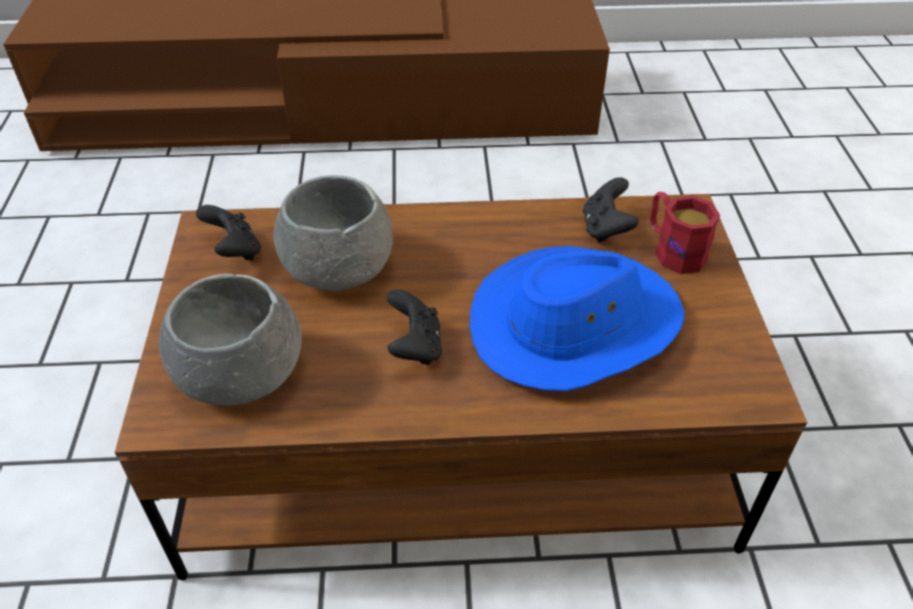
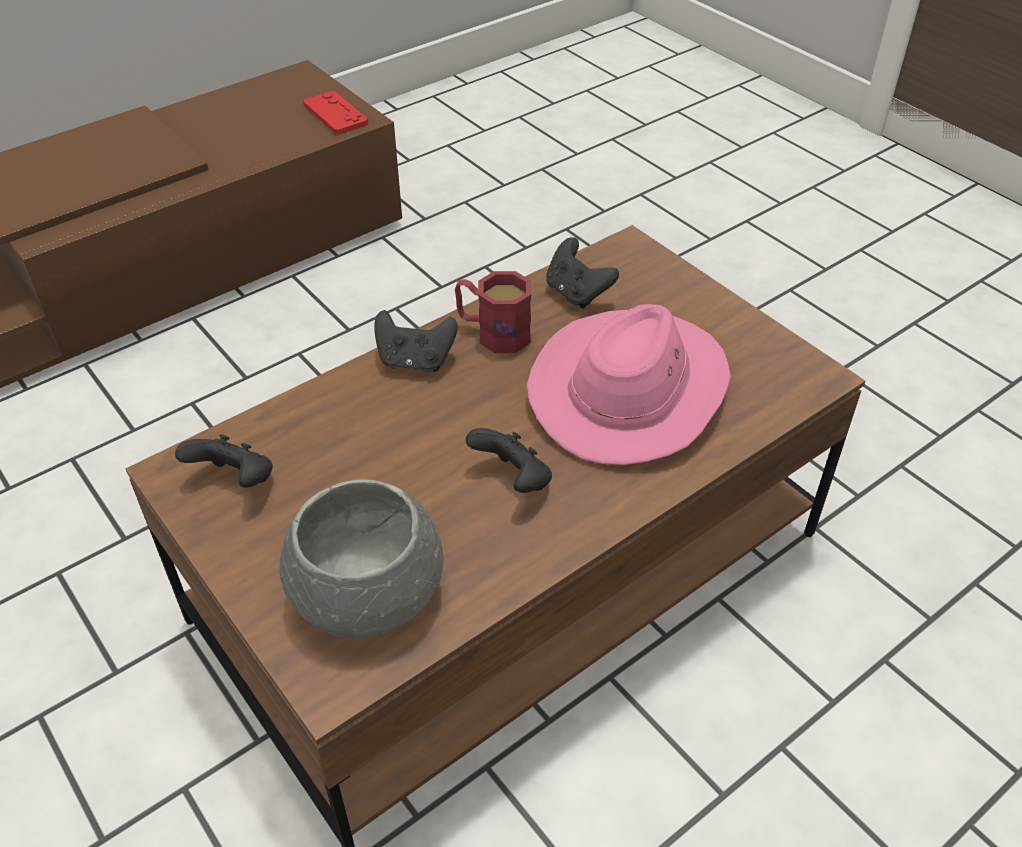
camera: 35 degrees left, 0 degrees up
grey bowl [274,175,393,291] -> none
blue hat [470,246,685,391] -> pink hat [527,304,731,465]
red mug [650,192,721,274] -> red mug moved to [455,271,532,353]
none -> red game controller [303,91,369,135]
none -> black game controller [374,310,458,372]

